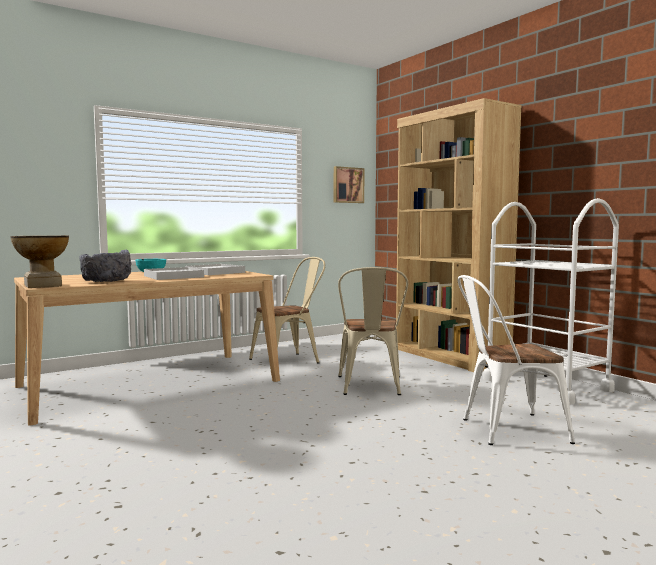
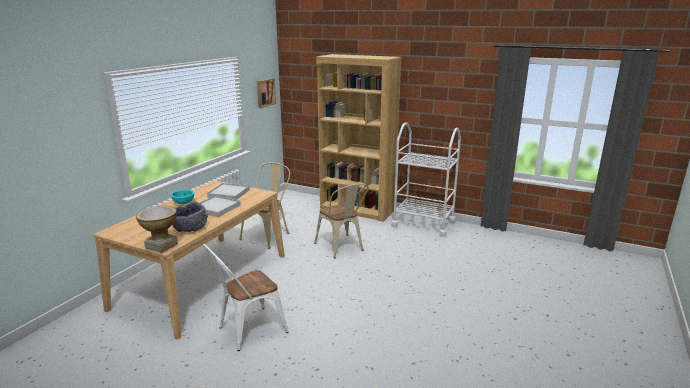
camera: 30 degrees left, 15 degrees up
white chair [458,275,575,445] -> white chair moved to [203,244,289,351]

